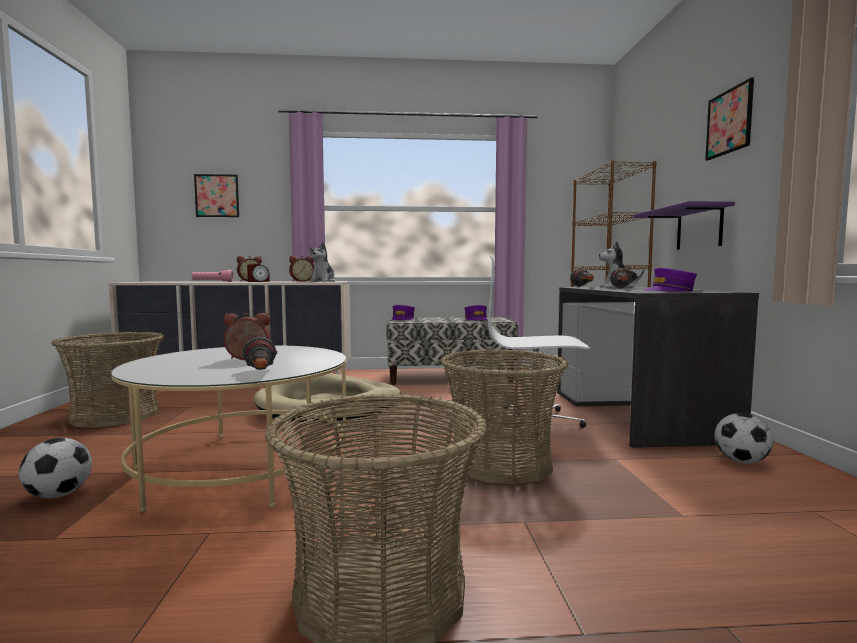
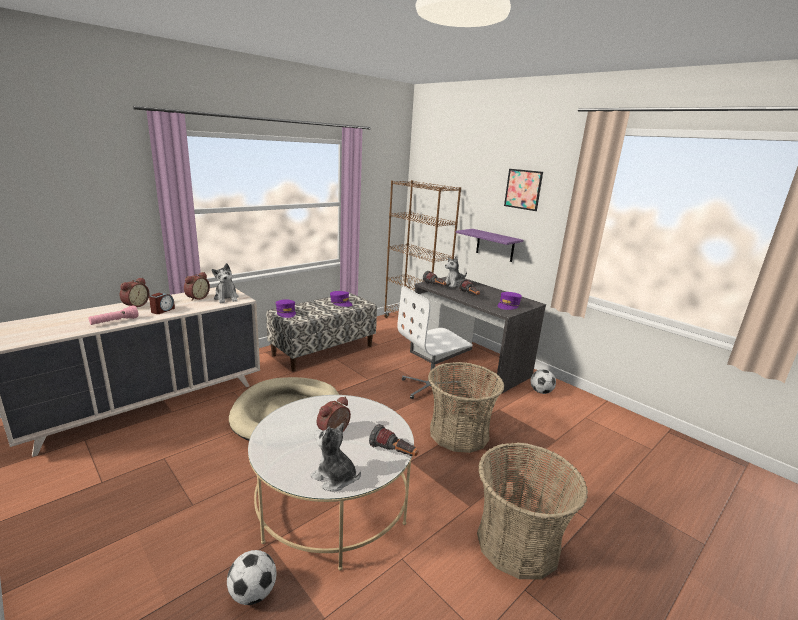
camera: 40 degrees left, 15 degrees up
basket [51,332,164,428] -> none
picture [194,174,239,217] -> none
none -> plush toy [310,423,361,491]

